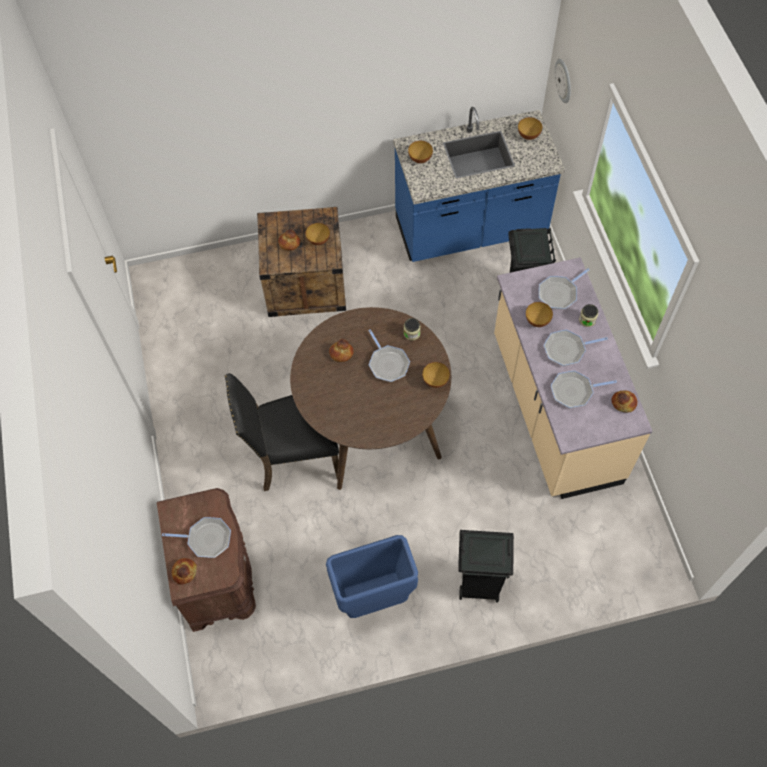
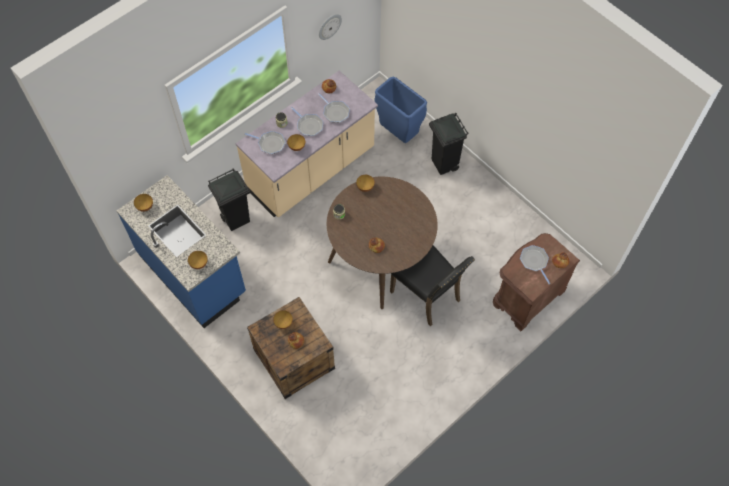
camera: 120 degrees left, 0 degrees up
blue trash can [326,535,418,618] -> blue trash can moved to [375,77,427,143]
frying pan [368,329,410,382] -> none
wall clock [555,59,571,103] -> wall clock moved to [319,14,342,40]

